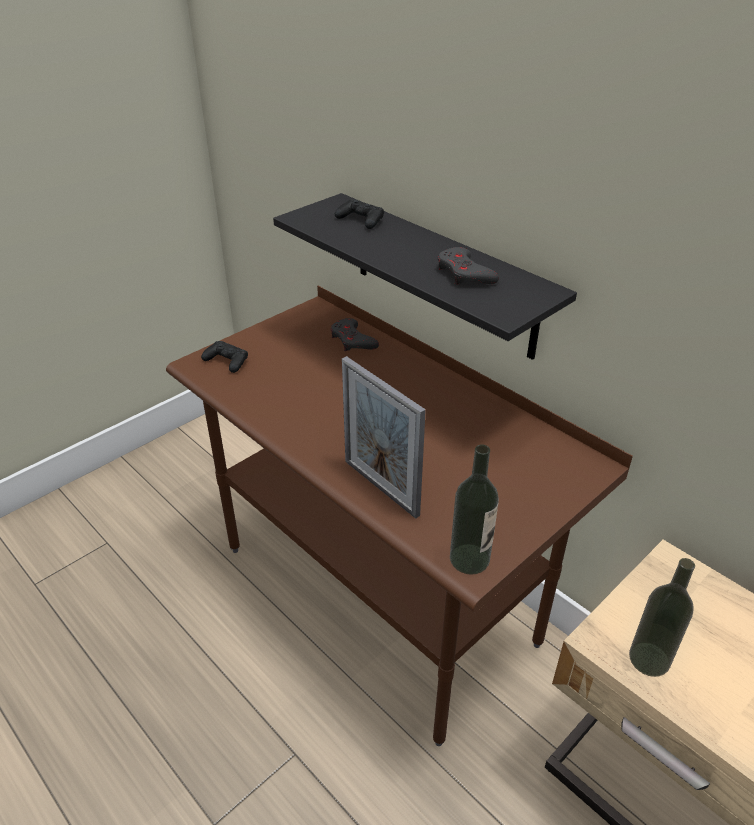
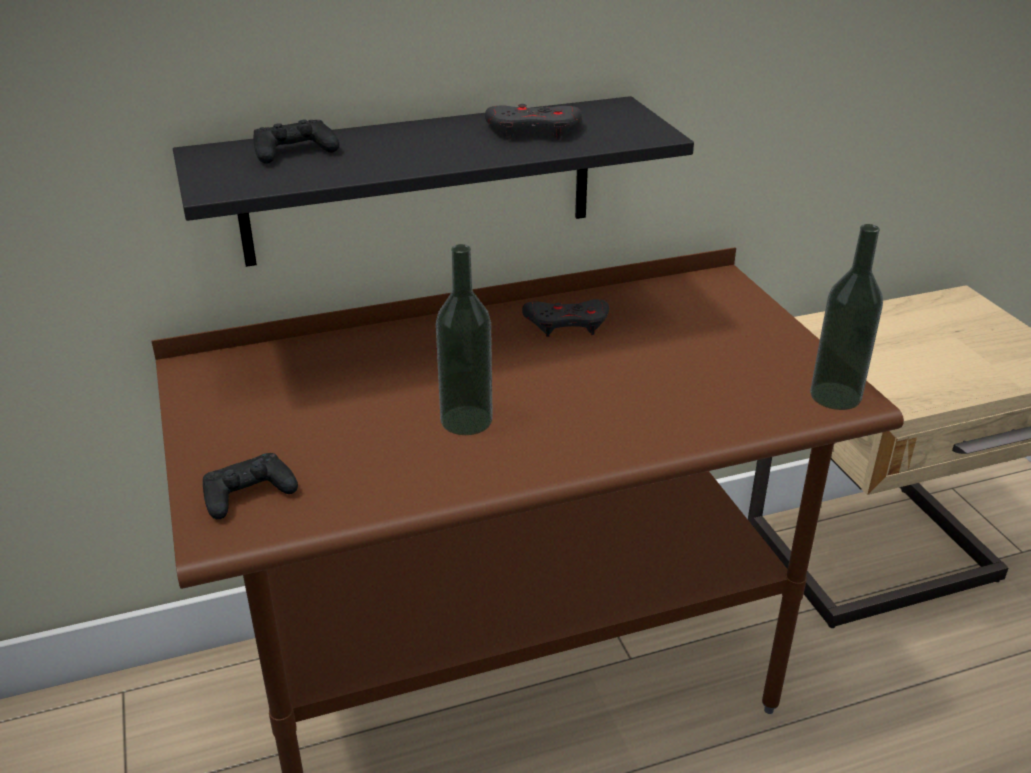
camera: 65 degrees left, 5 degrees down
grey game controller [331,318,379,351] -> grey game controller moved to [522,299,609,337]
picture frame [342,356,426,519] -> none
bottle [629,558,695,677] -> bottle moved to [436,244,493,435]

